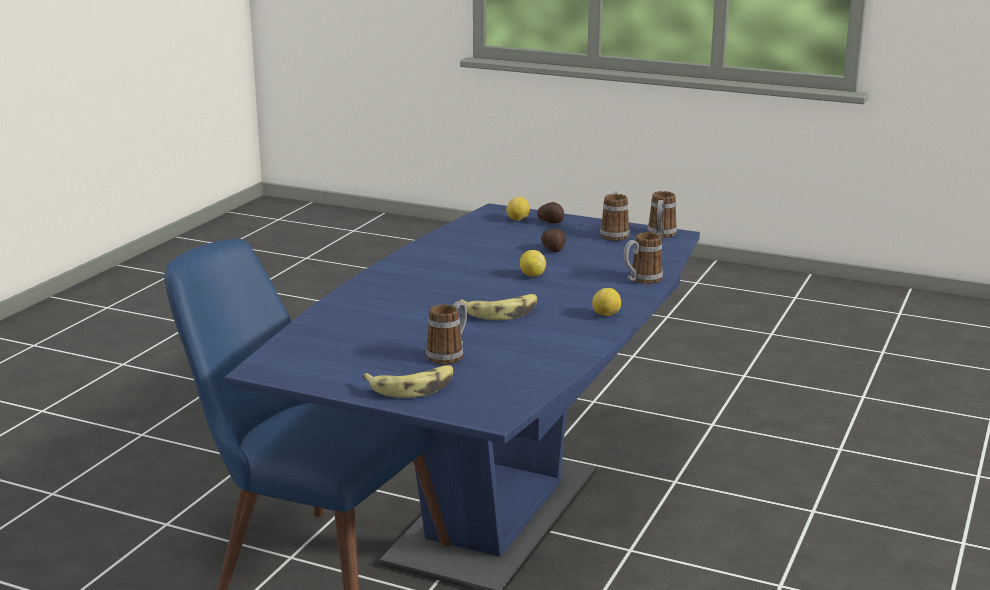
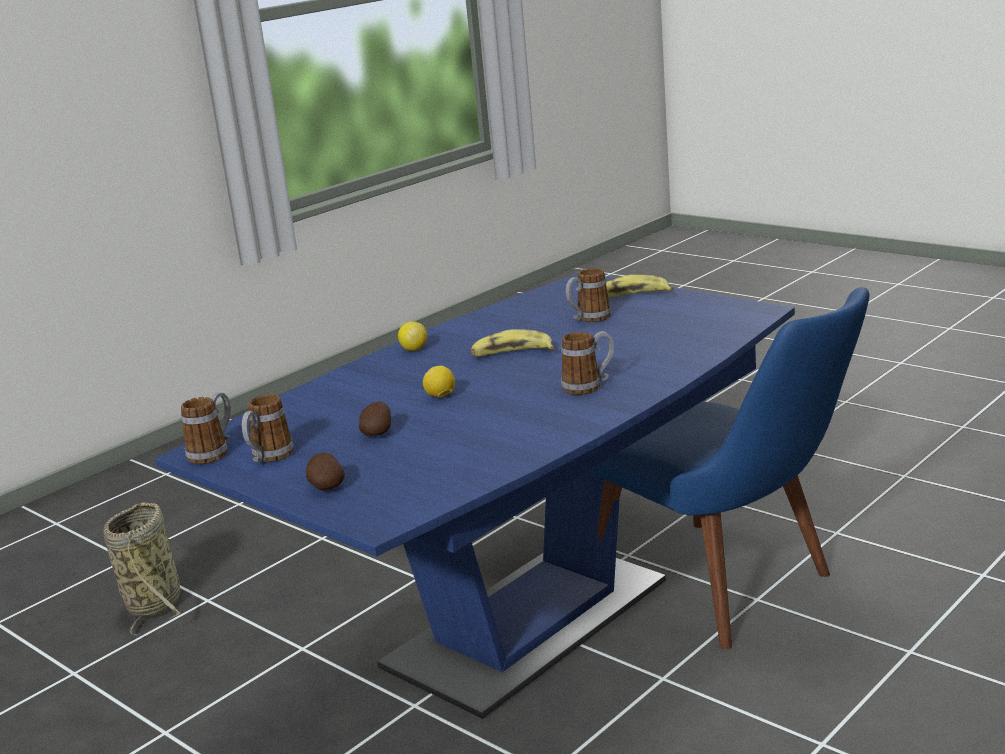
camera: 160 degrees left, 0 degrees up
lemon [506,197,530,220] -> none
mug [623,232,663,284] -> mug moved to [561,331,614,395]
none -> basket [103,503,182,636]

